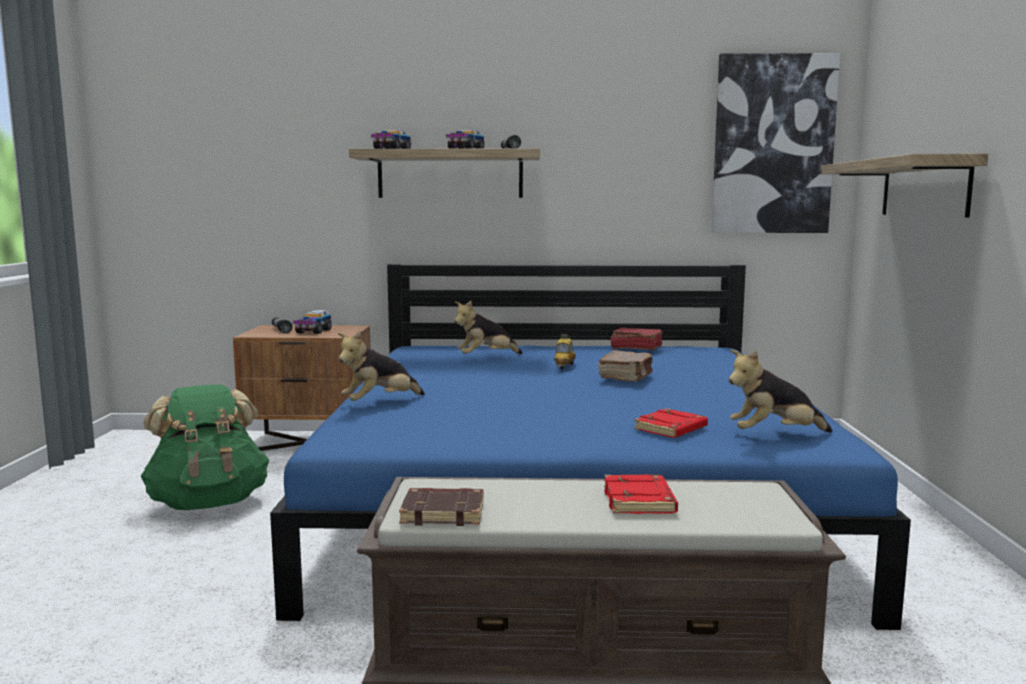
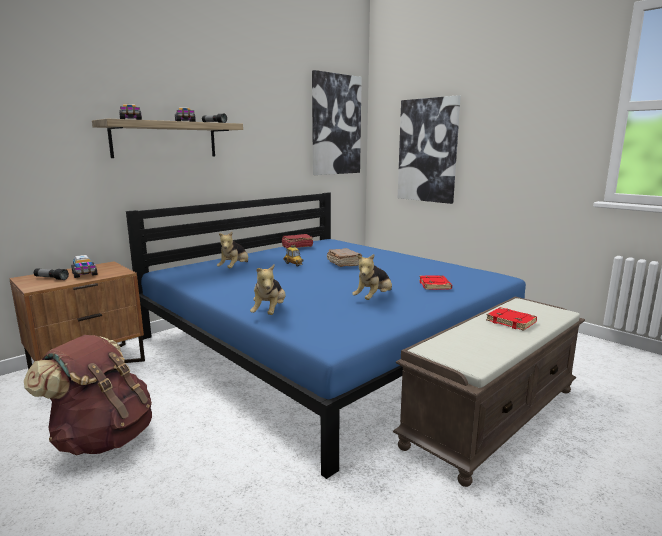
camera: 45 degrees left, 5 degrees up
green backpack [141,384,269,510] -> brown backpack [24,335,152,456]
brown book [399,488,484,526] -> none
plush toy [729,349,833,433] -> plush toy moved to [352,254,392,300]
shelf [821,154,988,218] -> picture [398,95,461,204]

